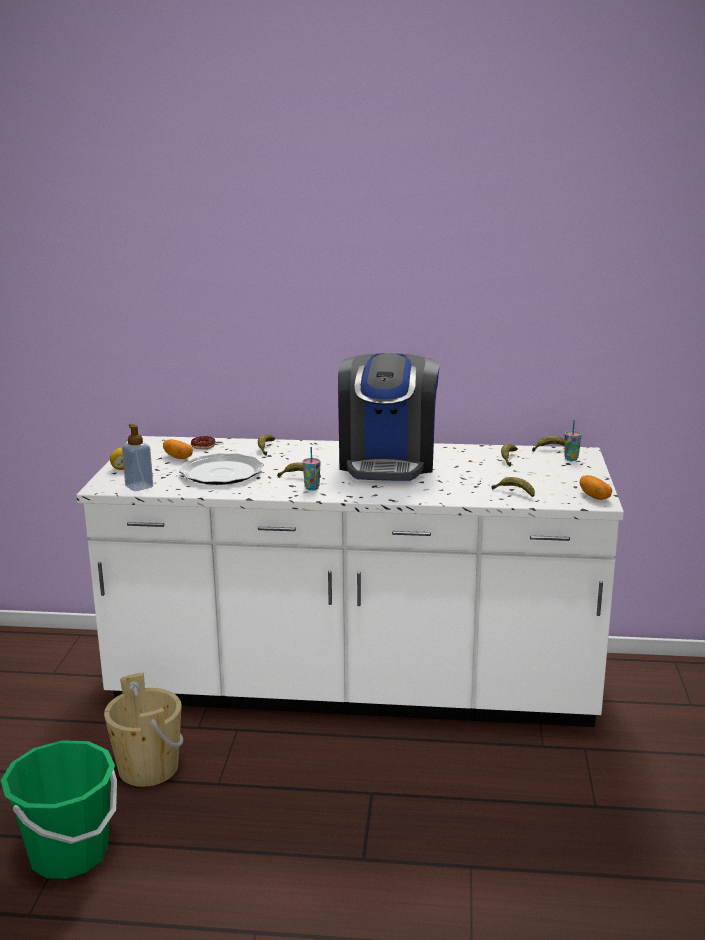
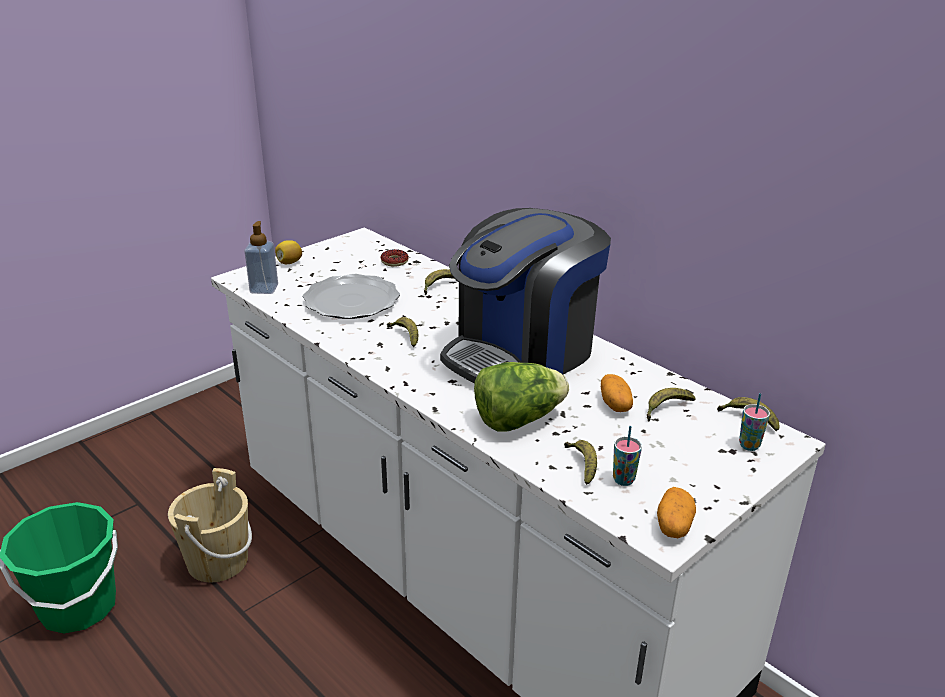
camera: 40 degrees right, 10 degrees up
potato [163,439,193,459] -> potato moved to [601,374,633,412]
cup [303,447,321,491] -> cup moved to [613,426,642,486]
none -> lettuce [474,362,569,431]

